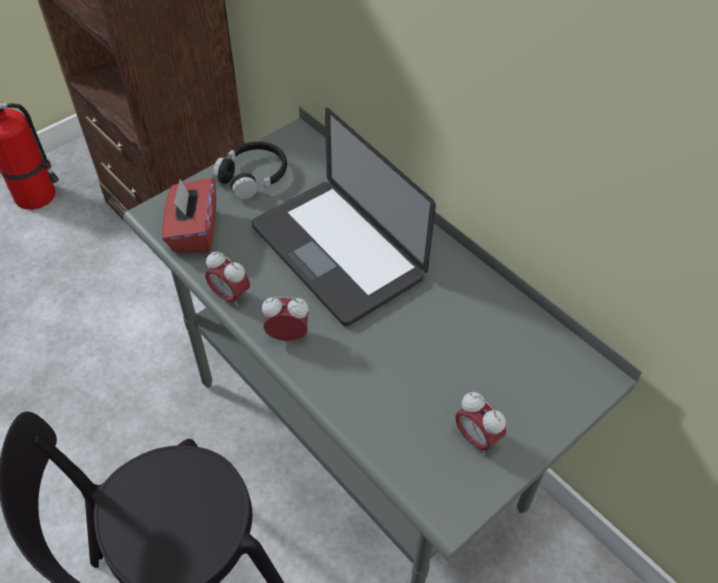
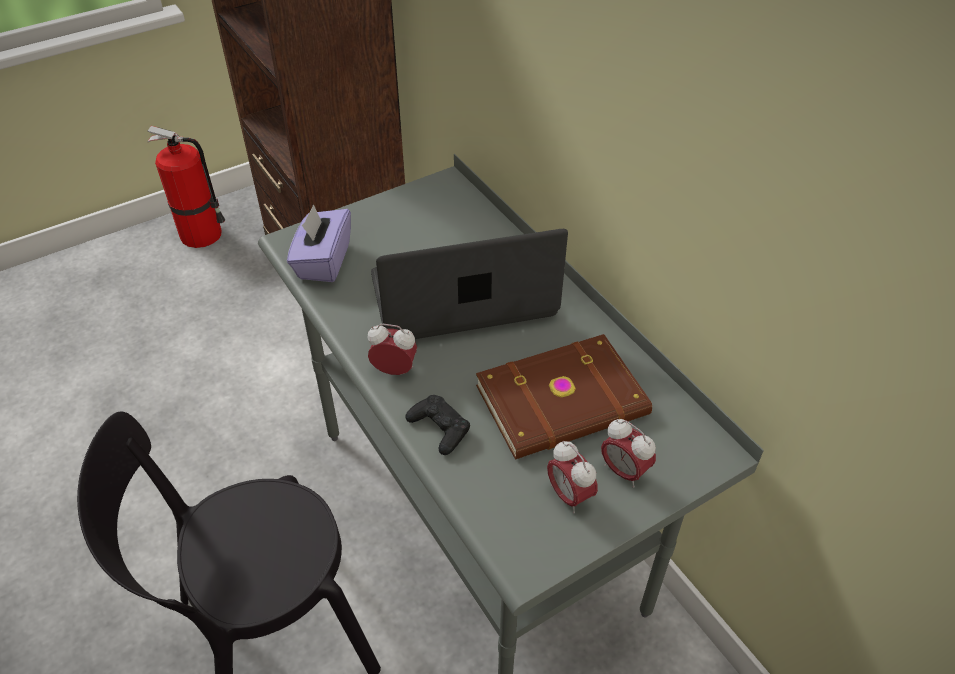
camera: 10 degrees right, 5 degrees down
red tissue box [162,177,216,252] -> purple tissue box [287,204,351,282]
alarm clock [205,252,250,308] -> alarm clock moved to [601,419,656,488]
black headphones [213,141,287,199] -> none
laptop [252,108,436,326] -> laptop turned 105 degrees clockwise [371,229,568,339]
none -> black game controller [405,395,470,455]
none -> brown book [476,334,652,460]

